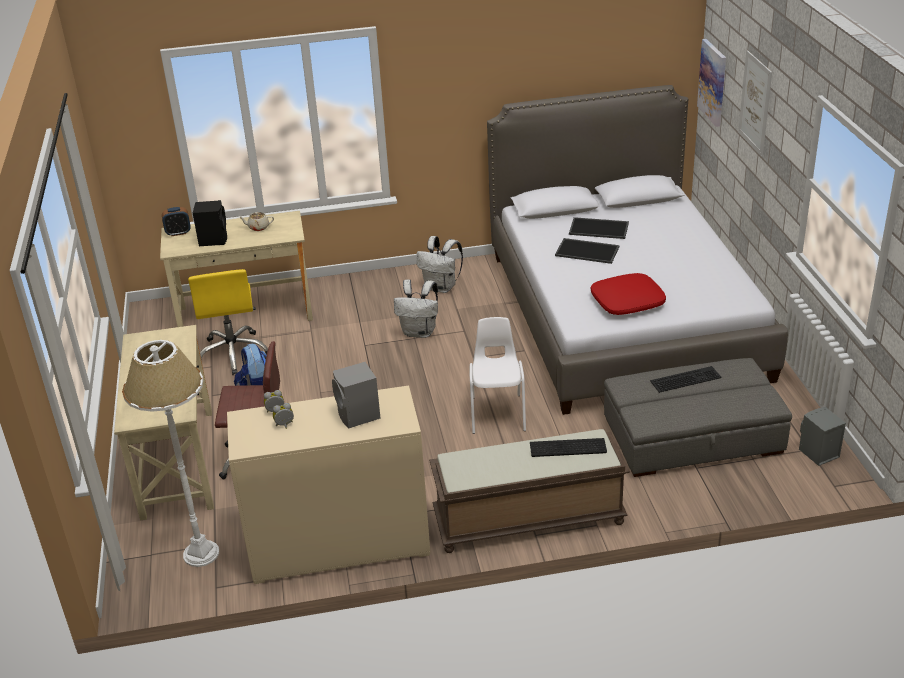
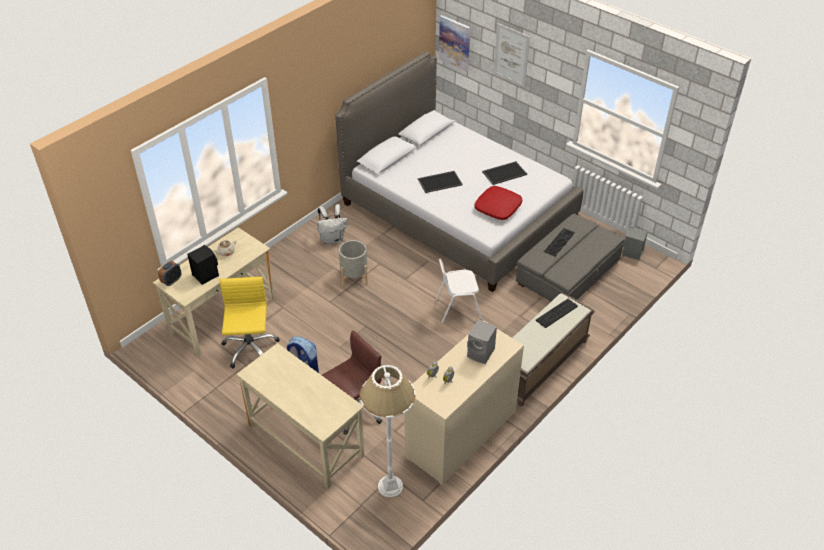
camera: 40 degrees left, 10 degrees up
yellow office chair [188,269,268,375] -> yellow office chair turned 135 degrees counterclockwise [220,277,280,369]
white backpack [394,279,438,338] -> grey planter [339,240,368,287]
white chair [470,317,526,434] -> white chair turned 60 degrees counterclockwise [436,259,482,323]
tray [569,217,629,239] -> tray moved to [482,161,527,185]

